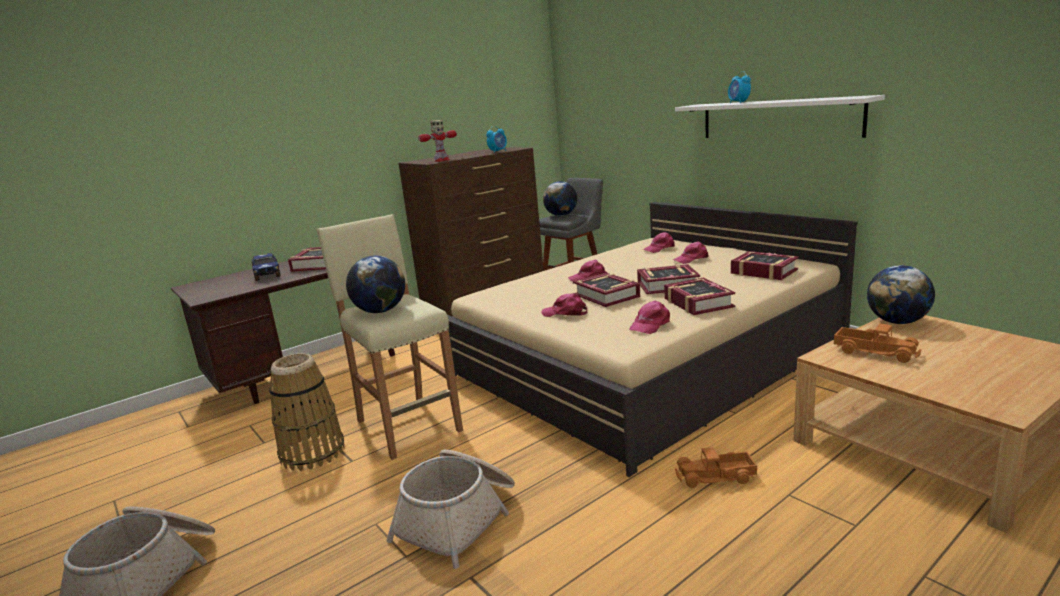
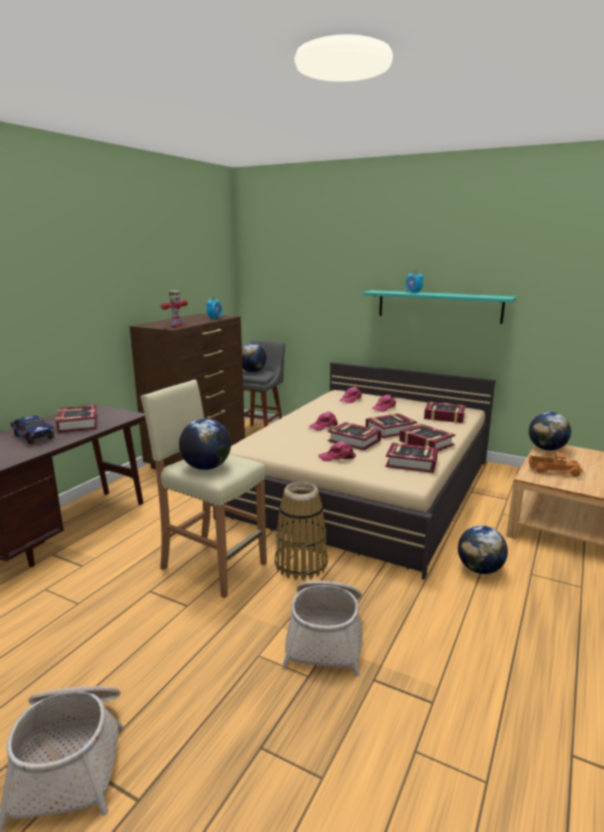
camera: 25 degrees left, 0 degrees up
basket [269,353,345,471] -> basket moved to [275,482,328,580]
pink cap [629,301,670,334] -> book [385,443,438,473]
white shelf [675,95,885,138] -> turquoise shelf [363,290,517,324]
toy truck [675,447,757,488] -> globe [458,525,508,574]

